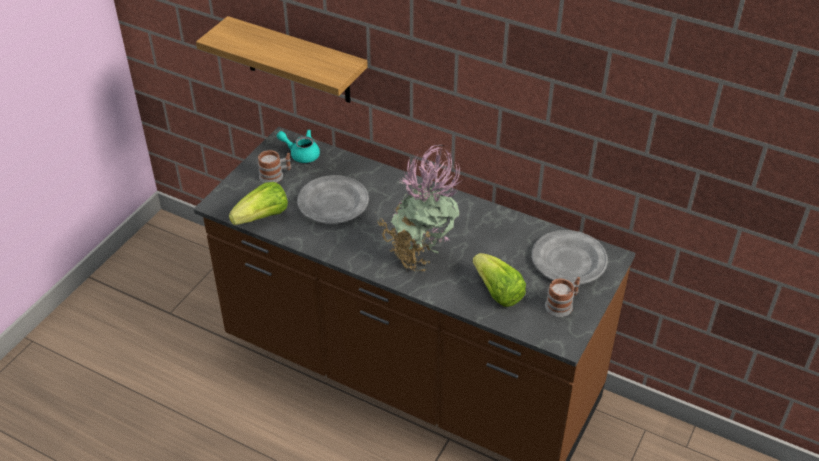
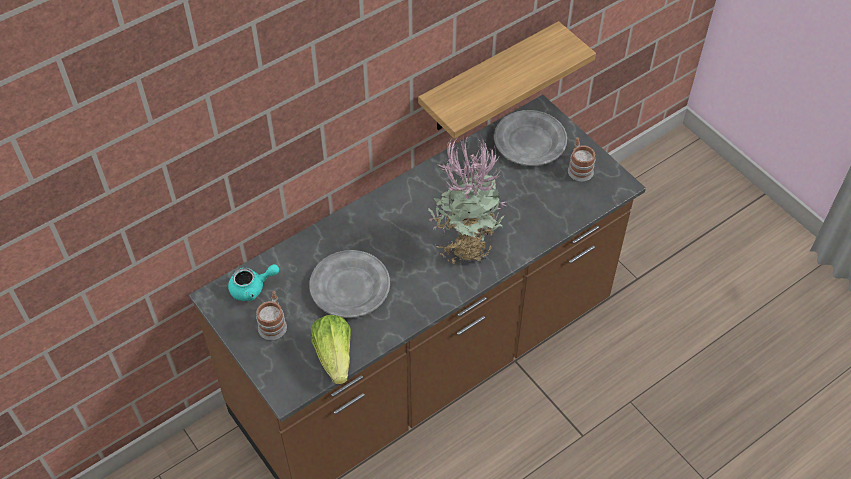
camera: 65 degrees left, 10 degrees up
shelf [196,16,368,103] -> shelf moved to [418,21,596,139]
turquoise teapot [277,130,320,163] -> turquoise teapot turned 150 degrees counterclockwise [228,264,279,301]
lettuce [473,253,526,307] -> none

